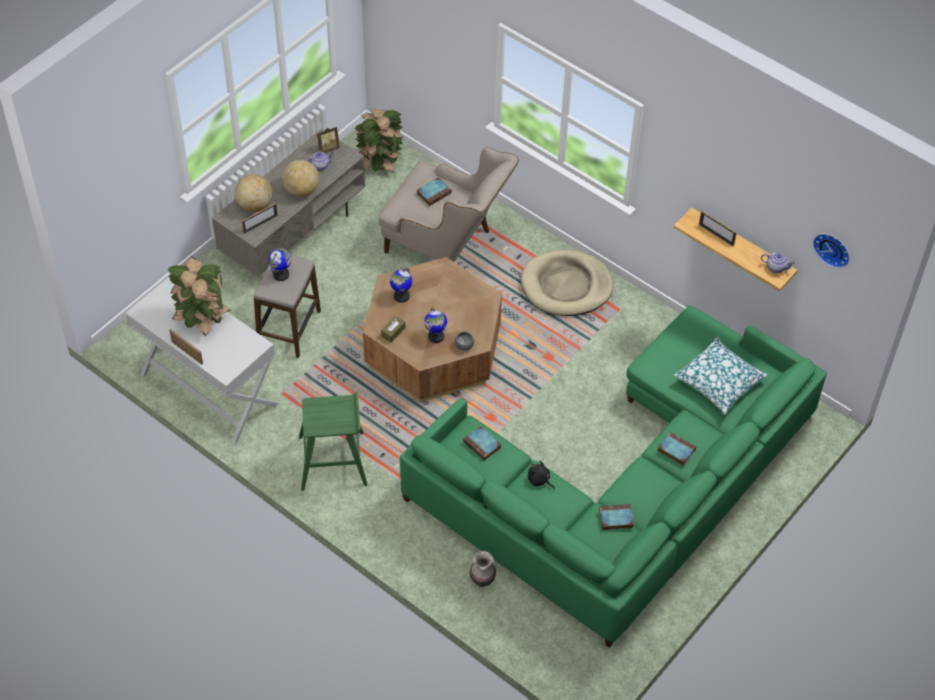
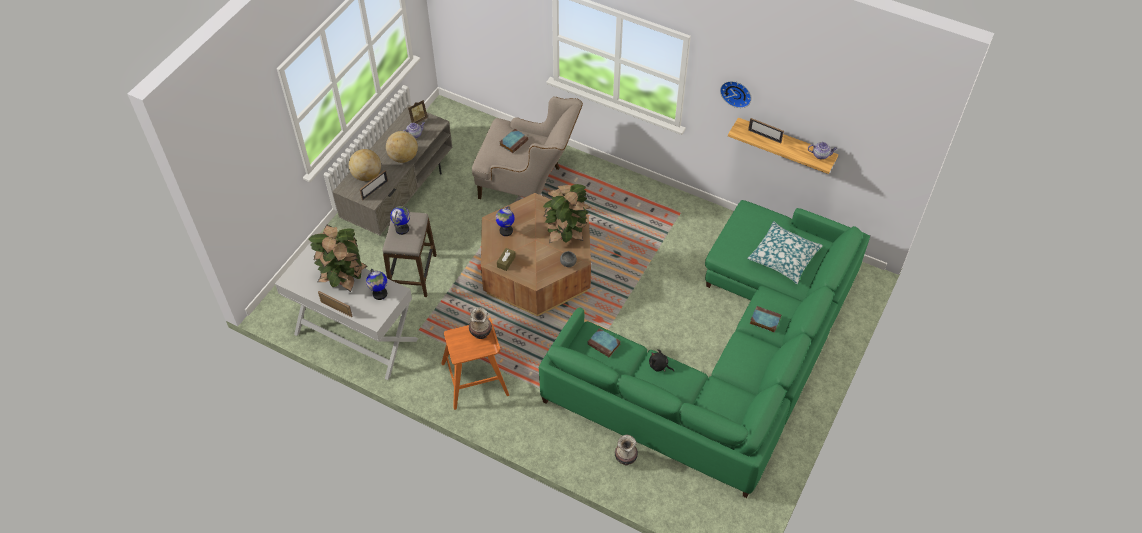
camera: 10 degrees left, 0 degrees up
green stool [299,392,368,491] -> orange stool [441,317,509,410]
potted plant [354,109,405,173] -> potted plant moved to [543,184,591,243]
globe [424,307,447,343] -> globe moved to [366,269,387,300]
beige dog bed [521,250,613,316] -> none
book [599,504,634,530] -> none
wall clock [813,234,850,268] -> wall clock moved to [720,81,752,108]
none -> vase [469,307,492,339]

